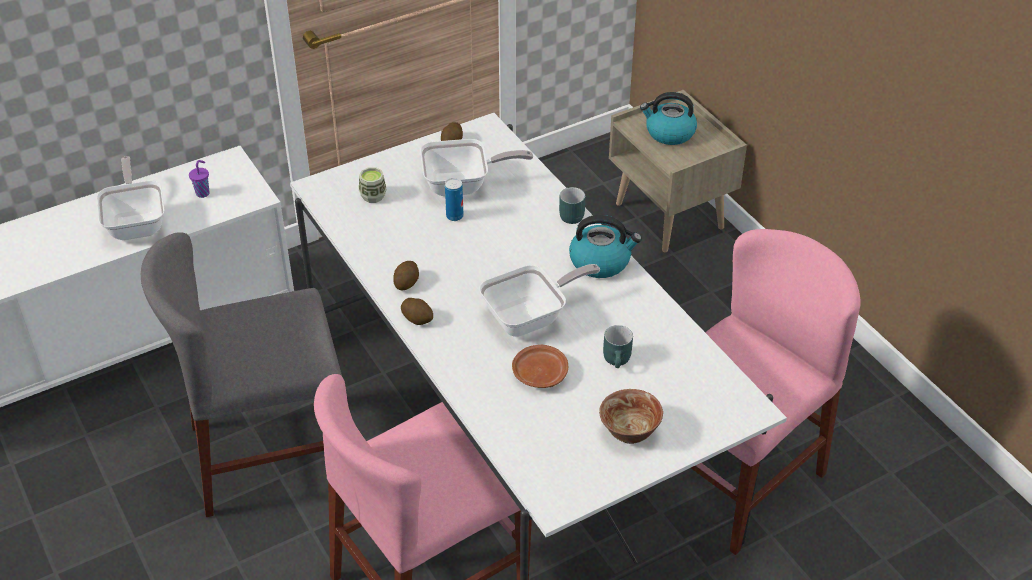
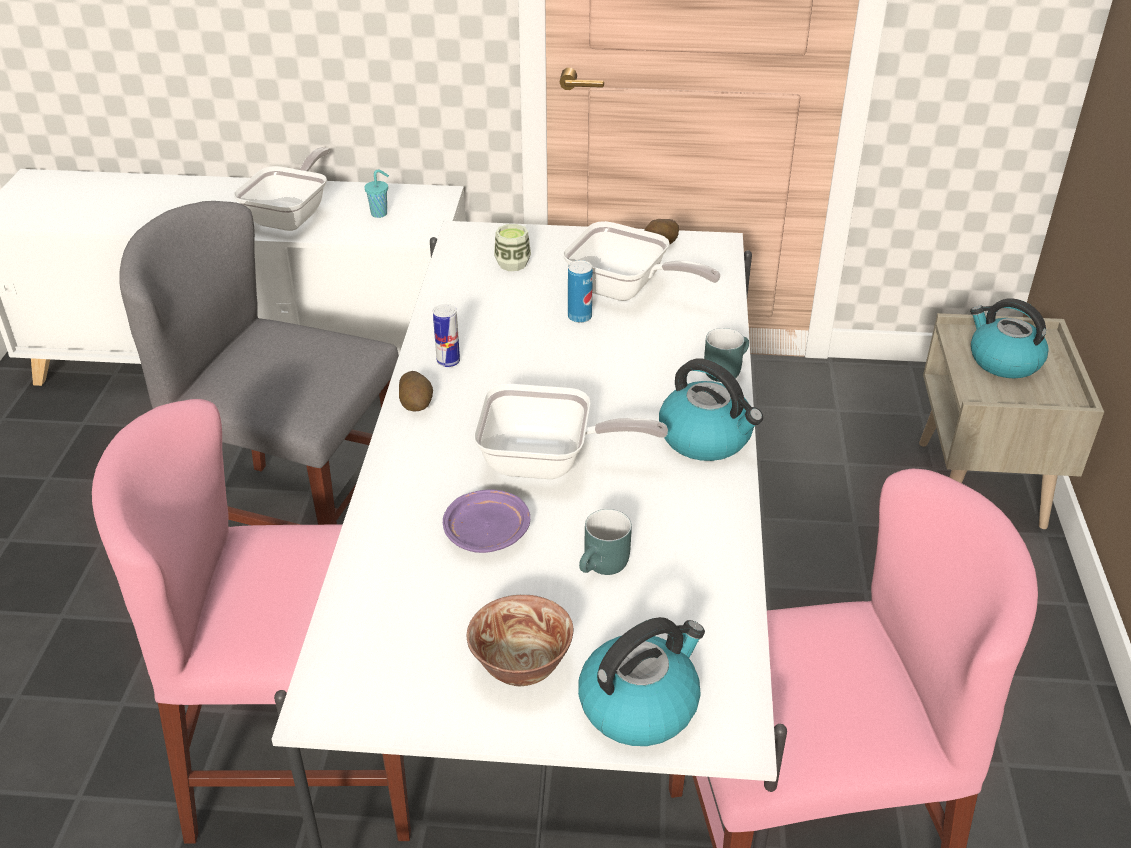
camera: 35 degrees right, 5 degrees down
purple cup [189,160,210,198] -> turquoise cup [364,170,389,218]
potato [393,261,419,291] -> can [433,304,460,367]
brown plate [512,345,568,388] -> purple plate [443,489,530,553]
none -> kettle [578,617,705,746]

